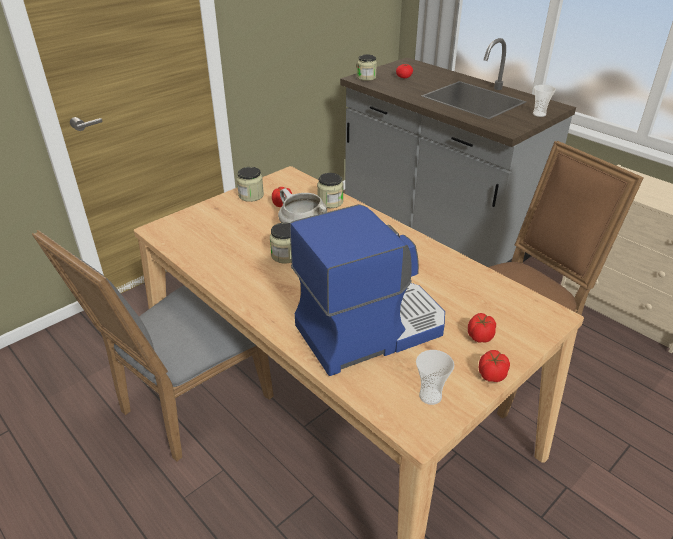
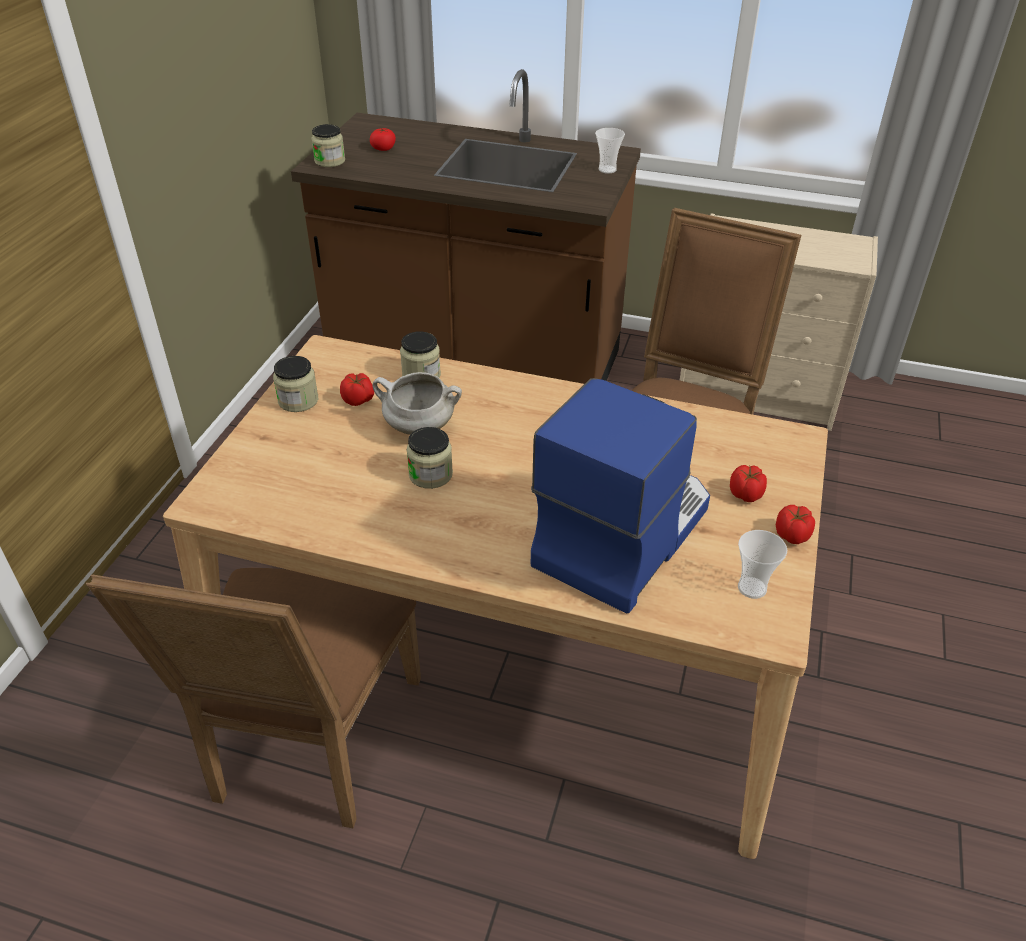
camera: 30 degrees left, 5 degrees up
grey chair [32,230,274,461] -> brown chair [86,568,421,828]
grey counter [340,38,576,267] -> brown counter [291,69,641,384]

